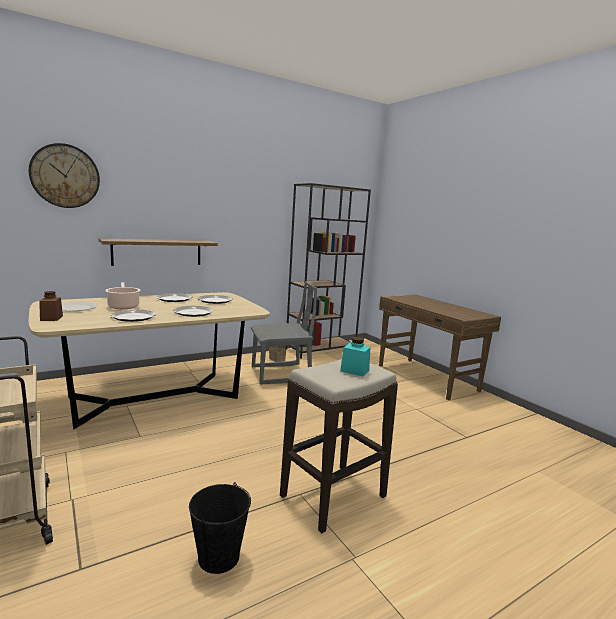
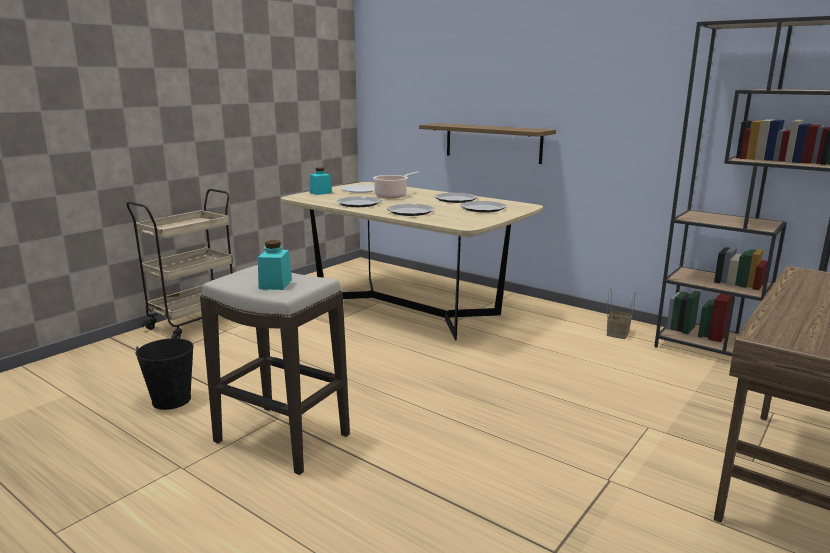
camera: 70 degrees right, 5 degrees up
wall clock [29,143,100,208] -> none
brown jar [39,291,63,321] -> turquoise jar [310,168,332,195]
grey chair [251,282,317,385] -> none

